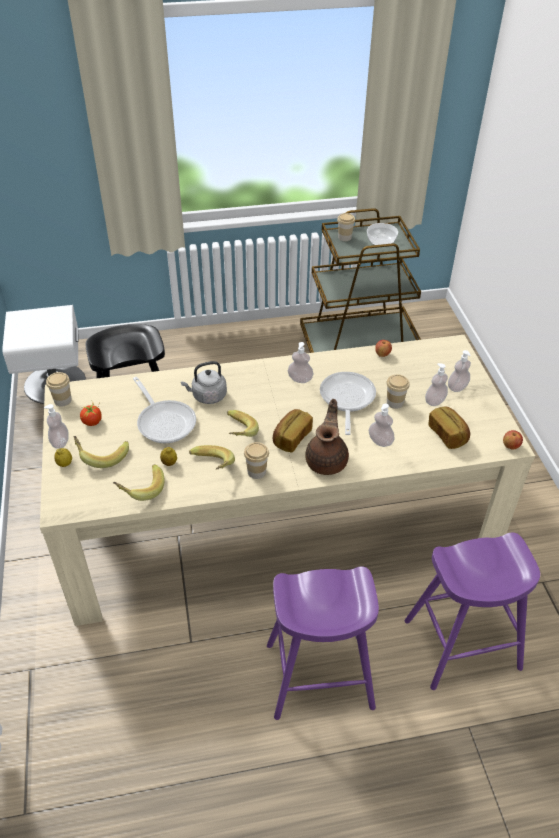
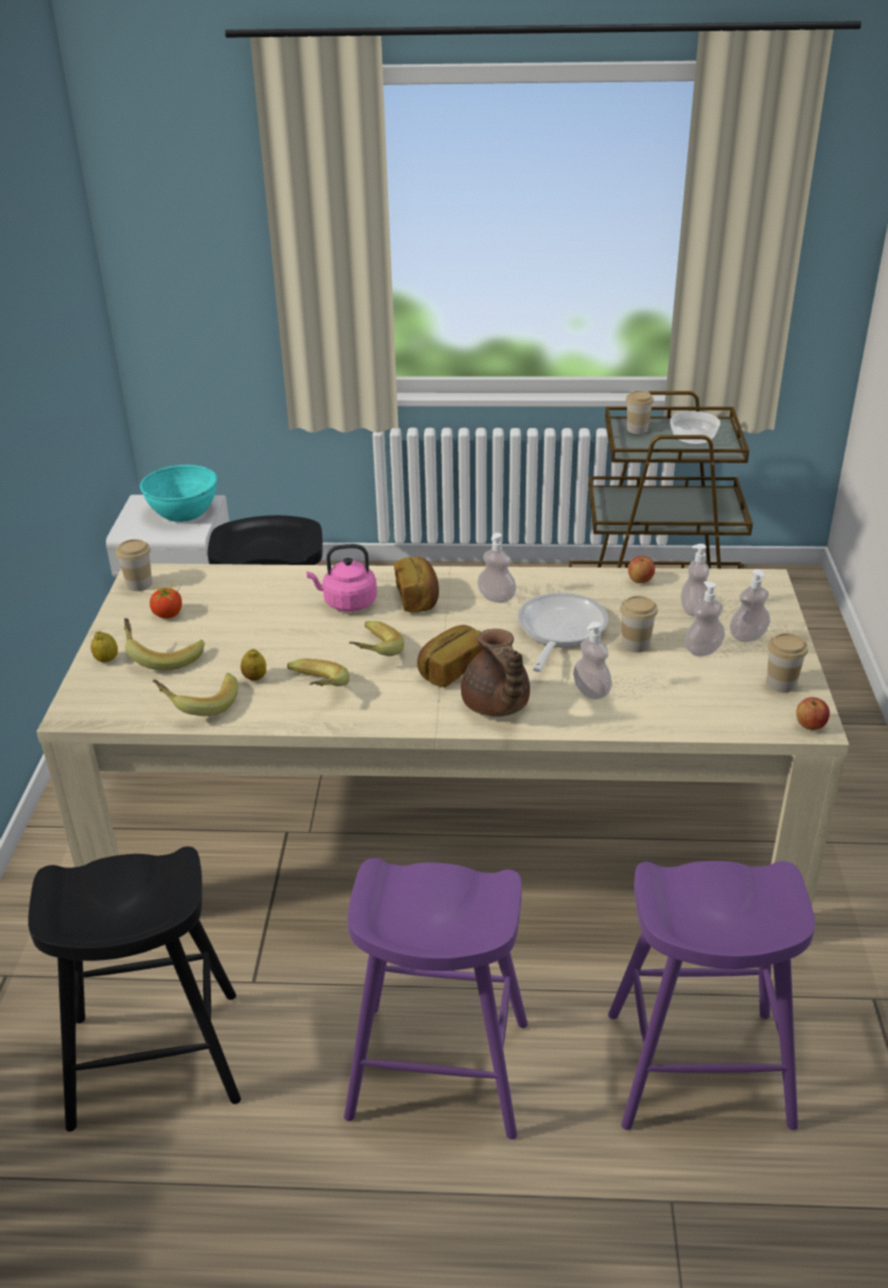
camera: 15 degrees right, 10 degrees down
soap dispenser [44,404,69,449] -> soap dispenser moved to [681,544,709,617]
frying pan [133,377,196,443] -> none
grey kettle [181,361,227,404] -> pink kettle [306,544,377,612]
cup [244,442,269,479] -> cup moved to [767,633,808,693]
brown teapot [305,399,349,475] -> brown teapot turned 135 degrees clockwise [461,629,530,717]
bread [428,406,470,449] -> bread moved to [394,557,439,612]
none -> black stool [28,846,241,1132]
none -> turquoise bowl [140,465,218,522]

